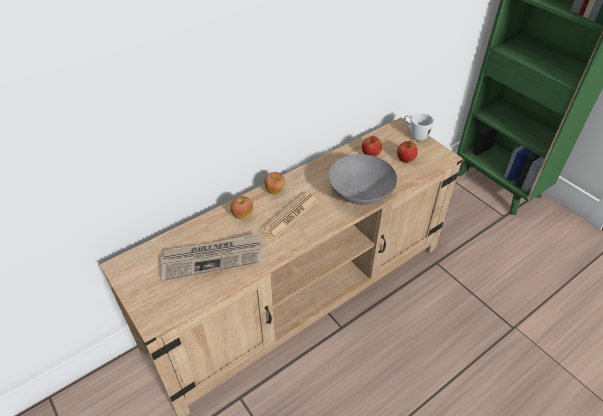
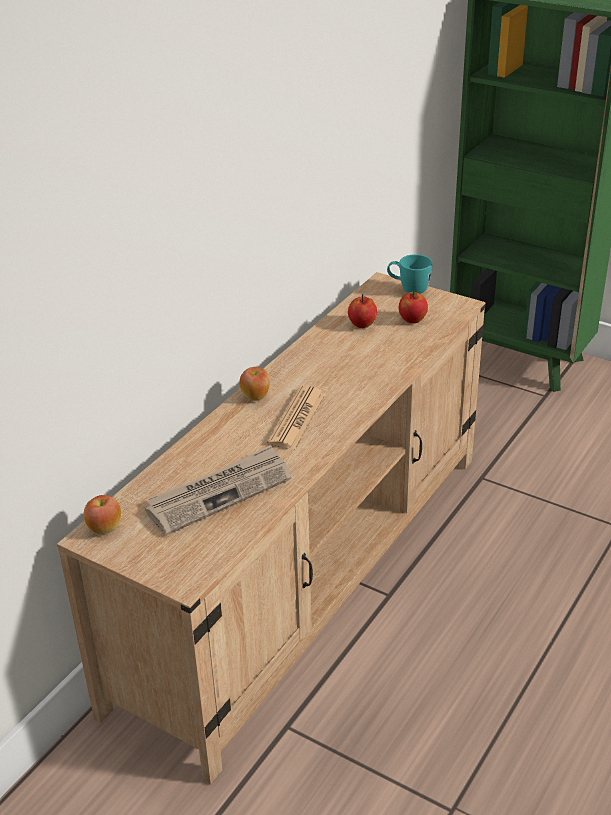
camera: 20 degrees left, 10 degrees down
apple [230,196,253,219] -> apple moved to [84,495,121,534]
grey bowl [328,154,397,205] -> none
white mug [403,113,434,141] -> turquoise mug [387,254,432,294]

